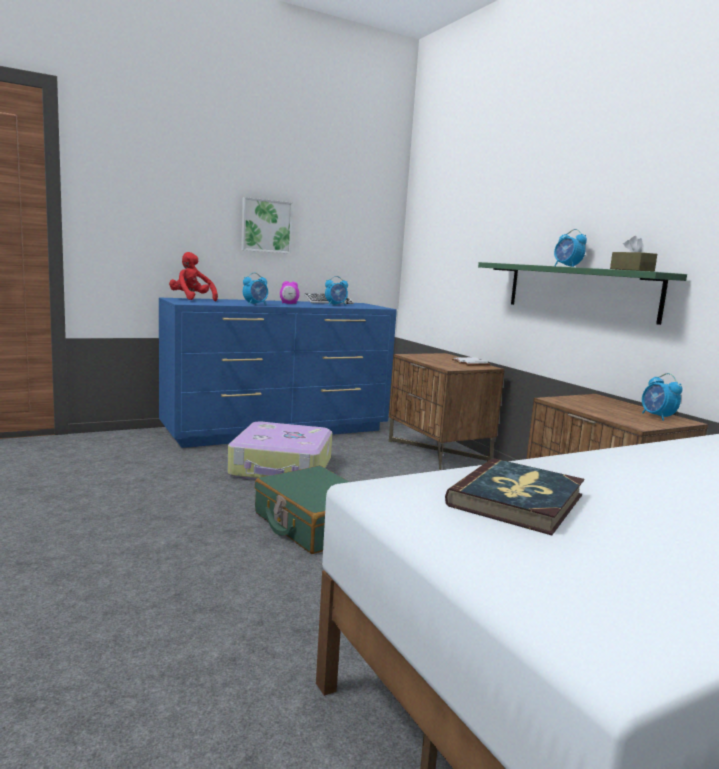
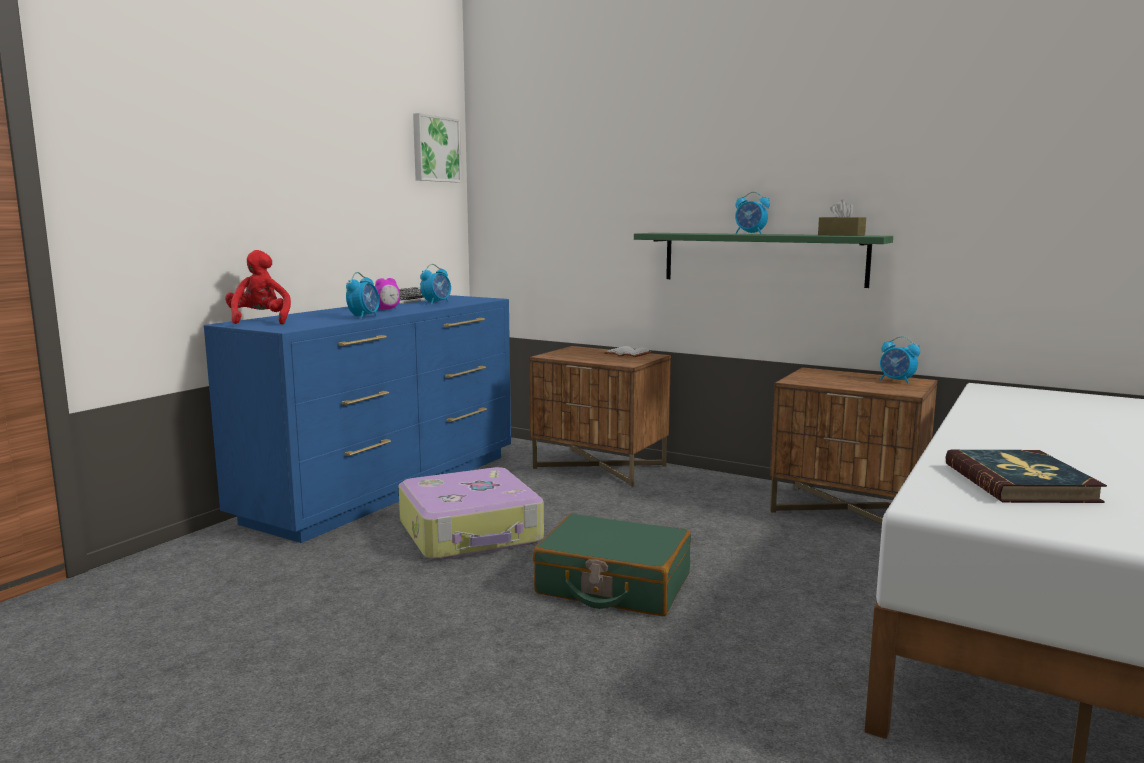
camera: 30 degrees left, 0 degrees up
red plush toy [169,252,218,301] -> red plush toy turned 60 degrees clockwise [225,250,291,325]
picture [241,197,293,254] -> picture moved to [413,113,462,182]

